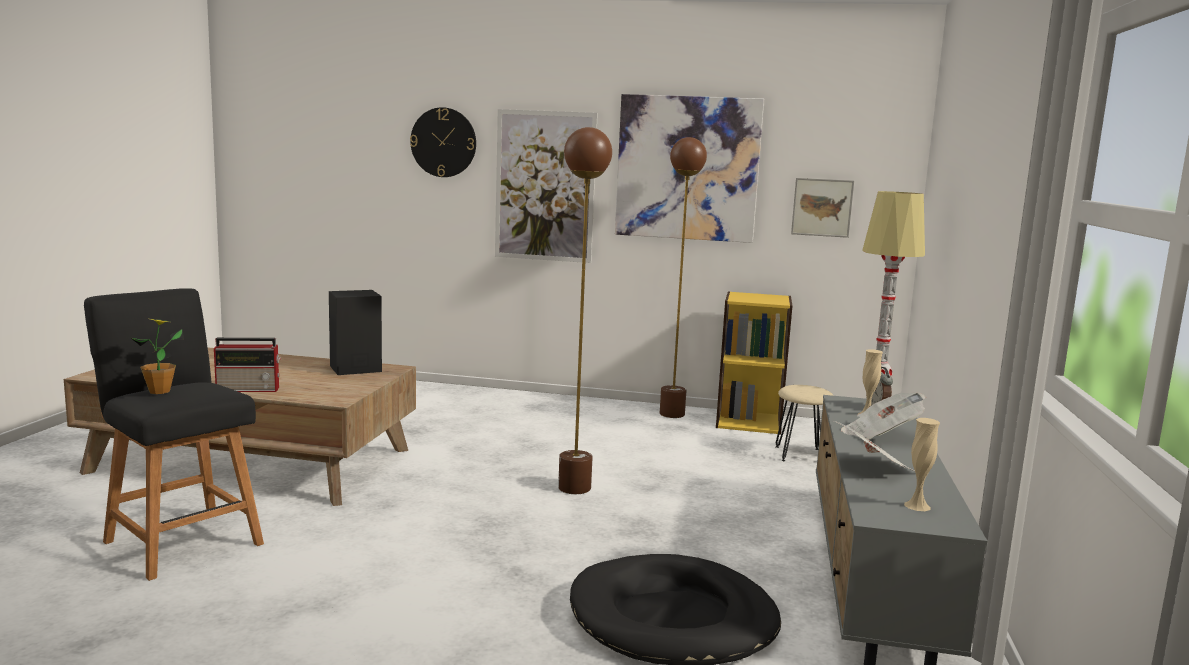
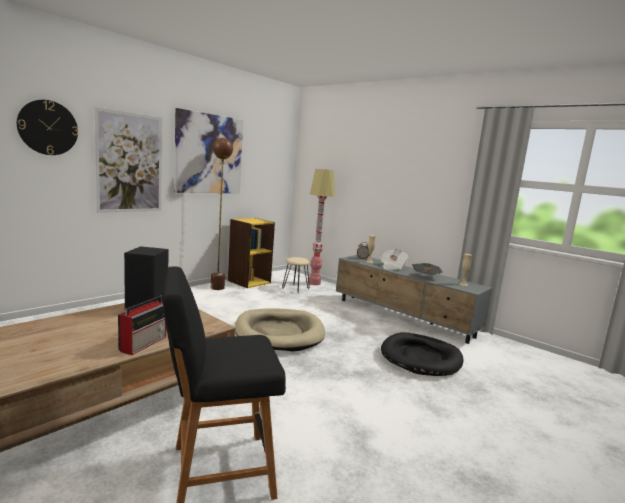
camera: 60 degrees left, 0 degrees up
potted plant [131,319,184,394] -> none
brown floor lamp [558,127,612,494] -> beige dog bed [235,308,325,352]
picture [791,178,854,238] -> none

